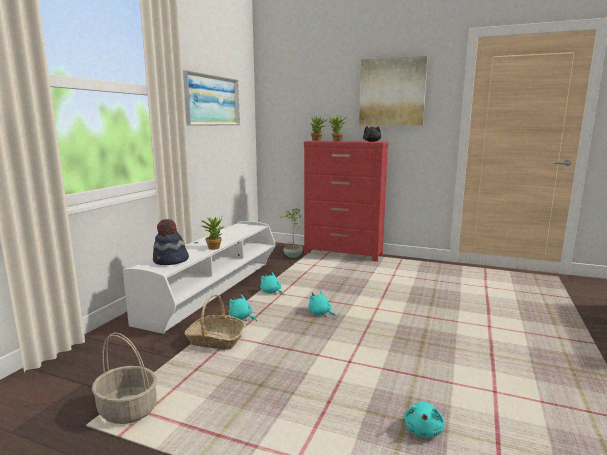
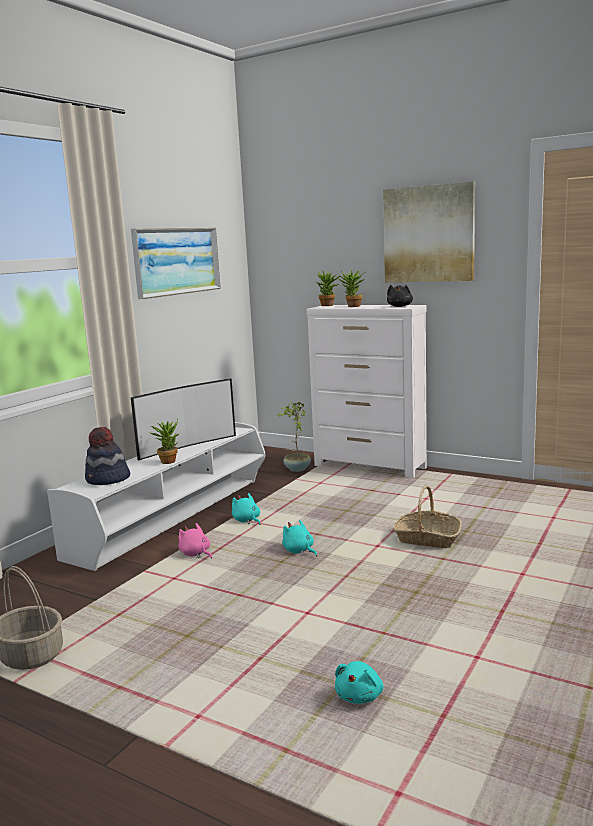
camera: 10 degrees right, 0 degrees up
basket [184,294,245,350] -> basket moved to [393,486,462,548]
turquoise plush toy [229,294,257,321] -> pink plush toy [178,523,212,559]
red dresser [304,141,388,262] -> white dresser [307,305,427,478]
none -> television [131,378,236,461]

